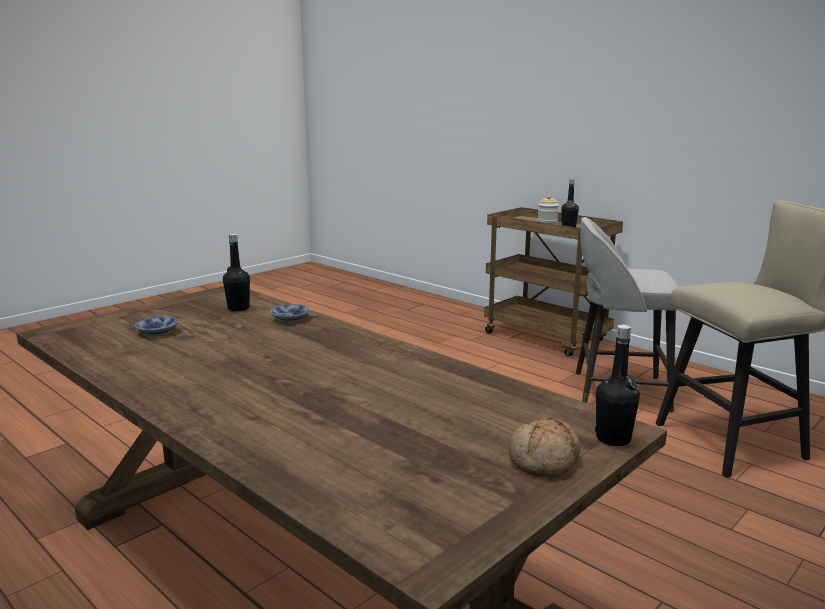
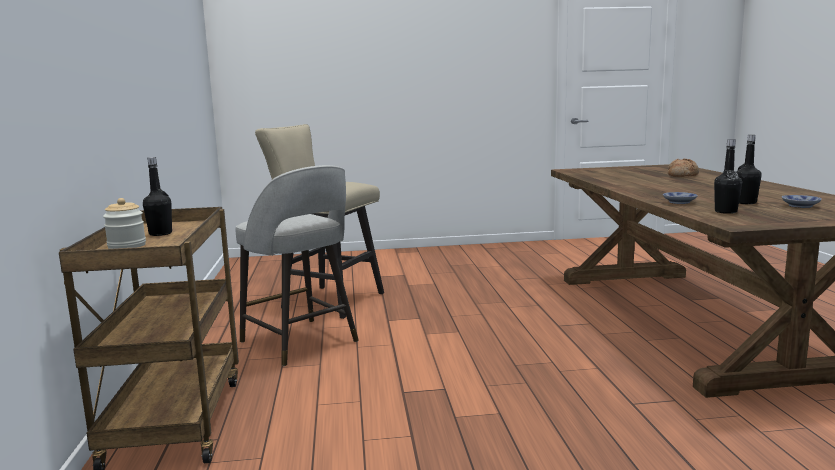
camera: 140 degrees left, 5 degrees down
bread [509,417,580,477] -> bread moved to [668,159,699,177]
black bottle [595,325,640,446] -> black bottle moved to [736,135,762,204]

